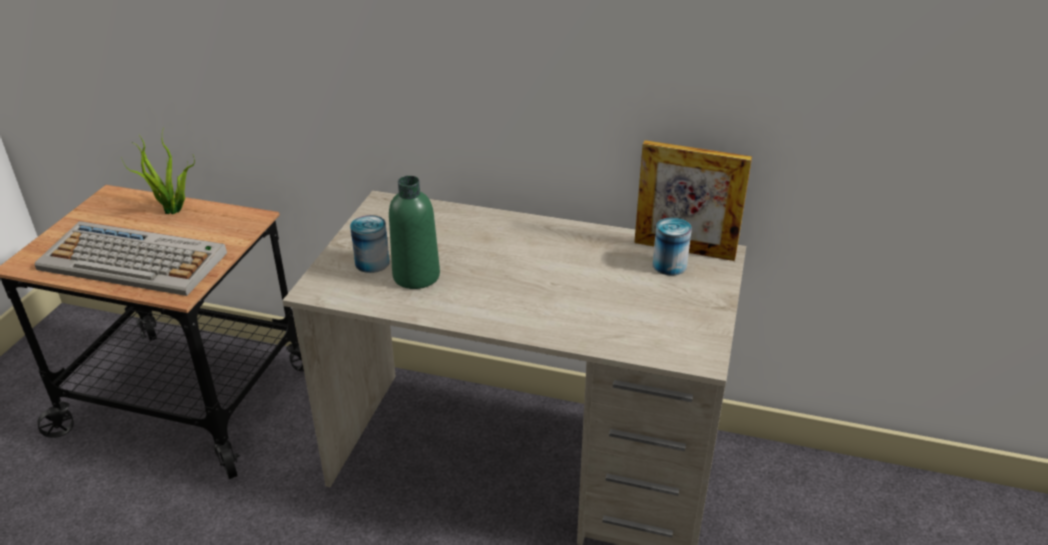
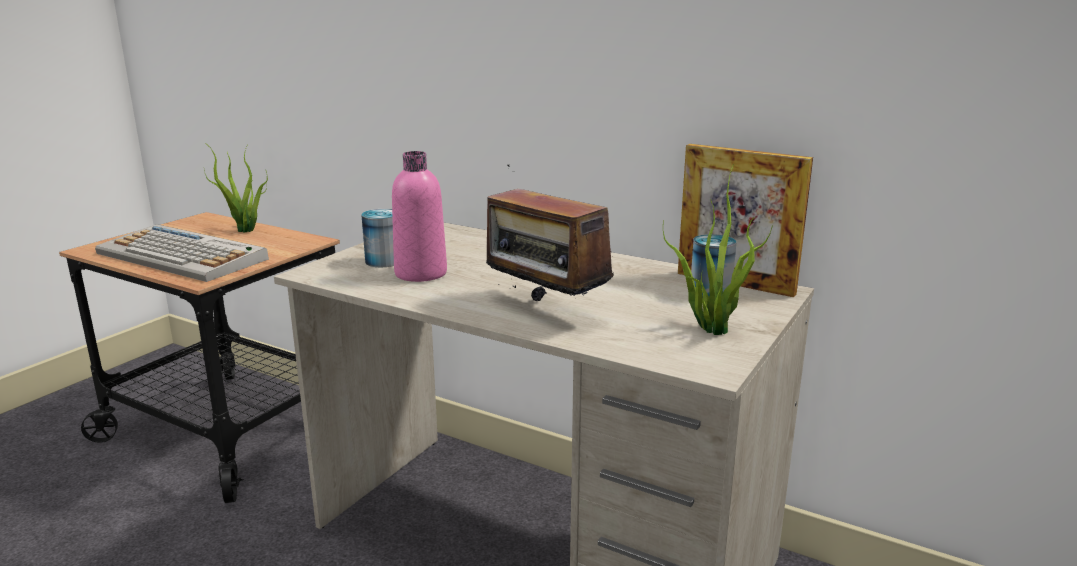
camera: 15 degrees right, 15 degrees down
green bottle [389,176,440,289] -> pink bottle [392,151,447,282]
none -> radio [486,165,614,301]
none -> potted plant [663,166,773,335]

